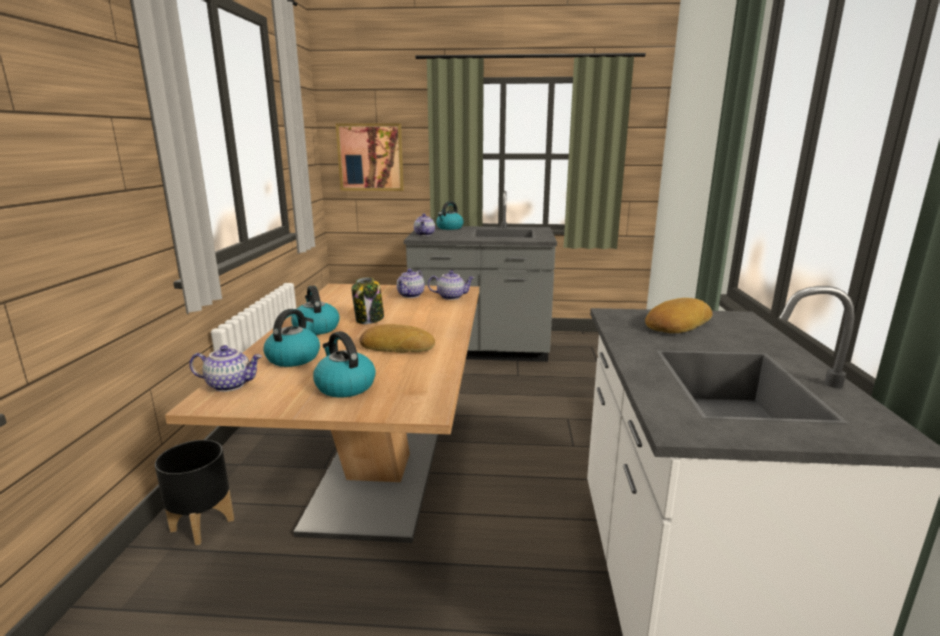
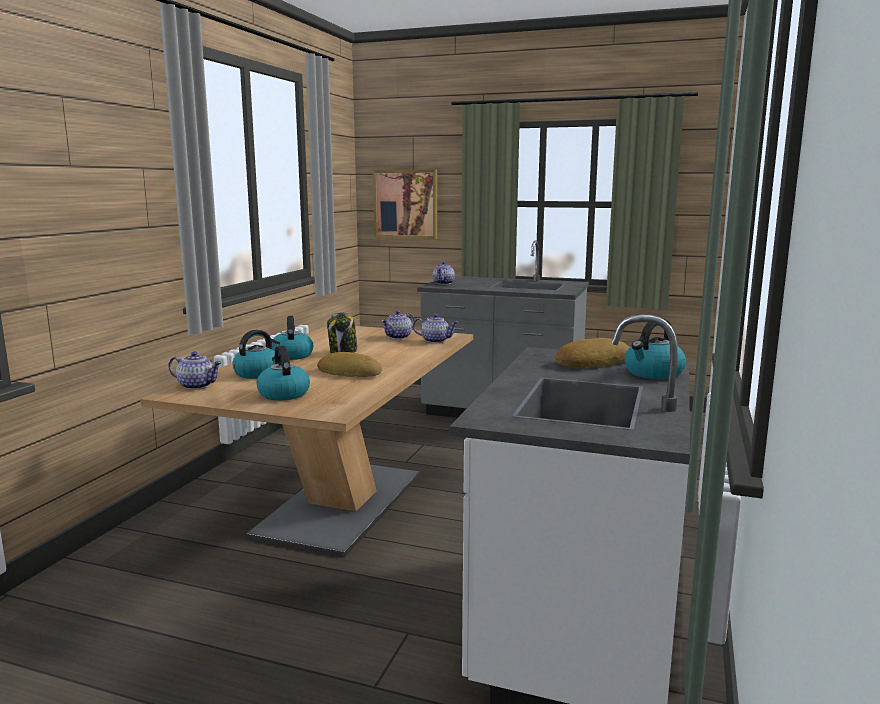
camera: 15 degrees right, 5 degrees down
black planter [155,440,234,546] -> none
kettle [436,201,464,230] -> kettle moved to [625,318,686,379]

